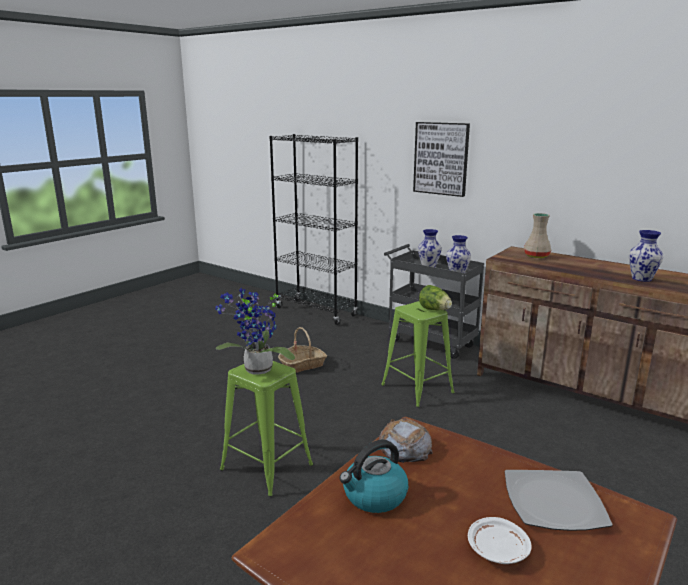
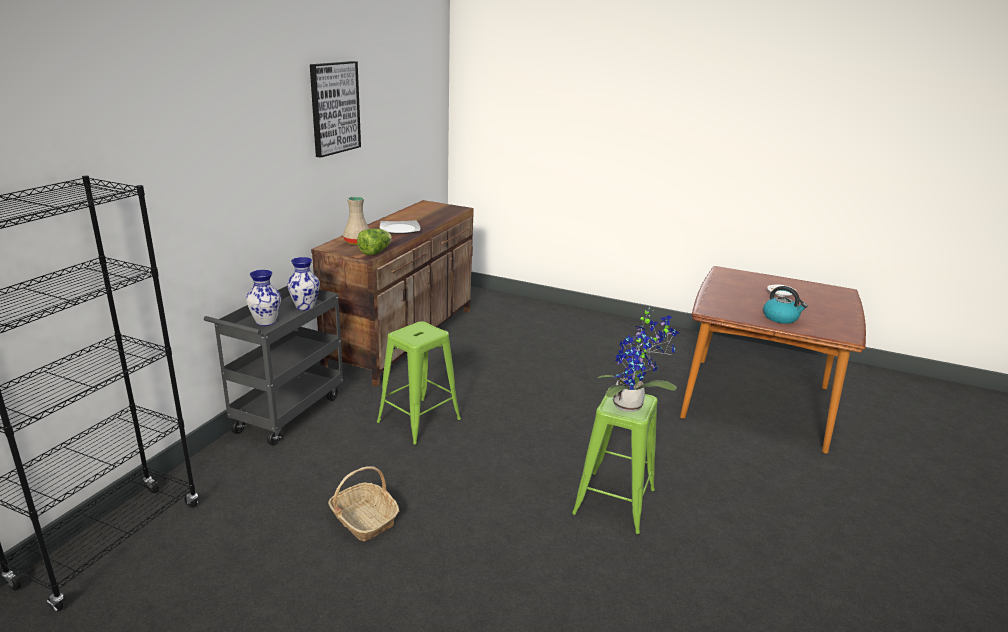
camera: 105 degrees left, 5 degrees up
bread [379,417,433,463] -> none
picture [413,122,470,197] -> picture moved to [310,61,361,158]
lettuce [419,285,452,310] -> lettuce moved to [357,229,392,255]
plate [505,470,613,531] -> plate moved to [380,220,421,234]
vase [629,230,663,282] -> none

